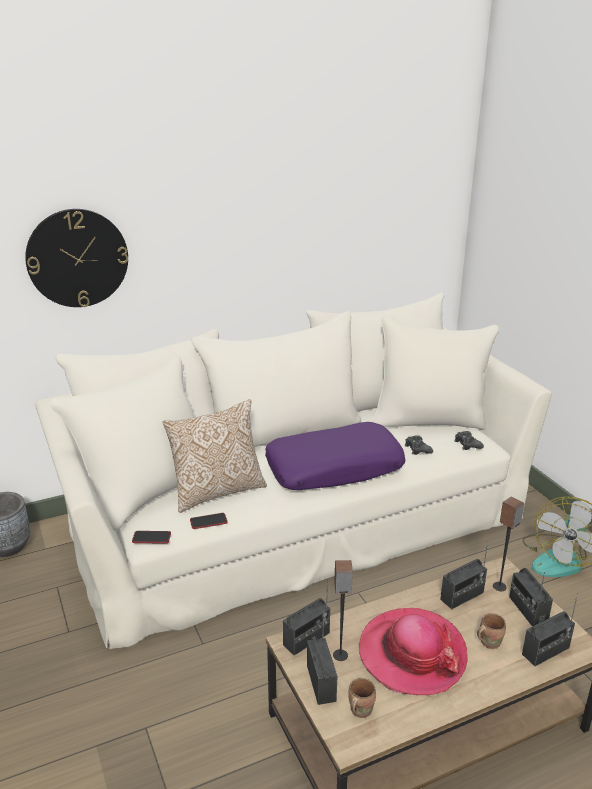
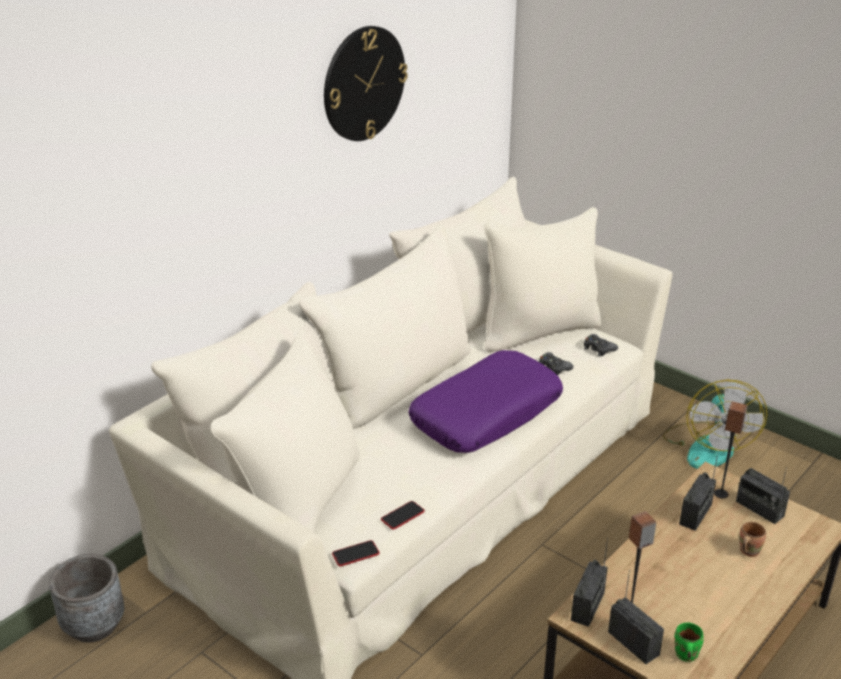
camera: 25 degrees left, 5 degrees up
wall clock [25,209,128,307] -> wall clock moved to [324,26,408,141]
pillow [162,399,267,513] -> none
brown mug [348,678,376,718] -> green mug [674,622,704,662]
hat [359,608,468,695] -> none
radio [522,593,578,666] -> none

